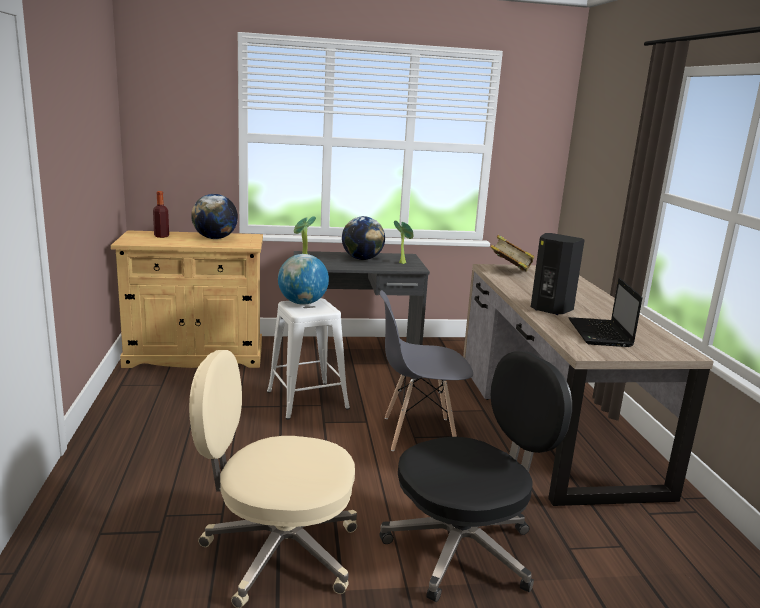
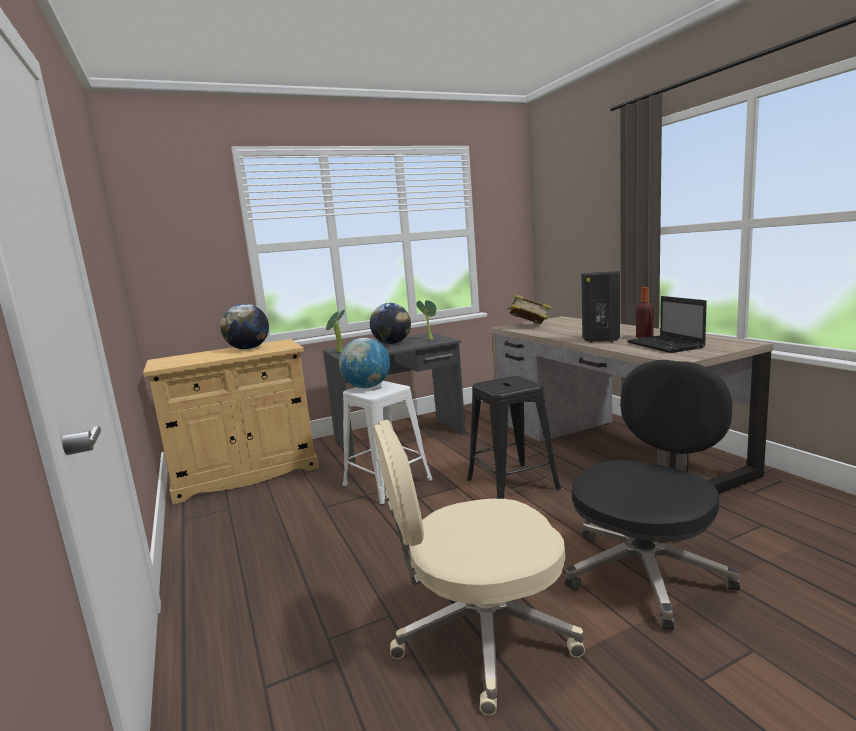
camera: 15 degrees left, 5 degrees down
bottle [153,191,169,238] -> bottle moved to [636,287,654,338]
grey chair [380,290,473,451] -> black stool [467,376,561,499]

